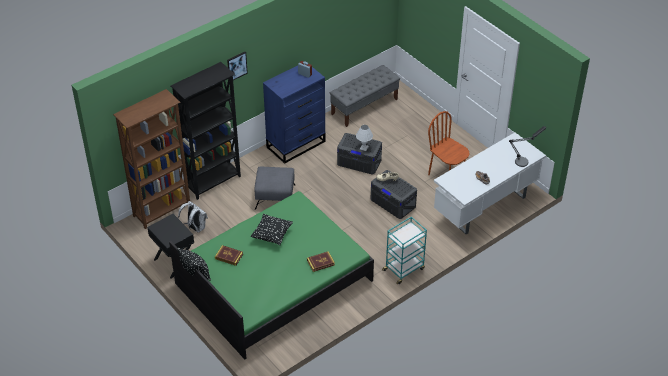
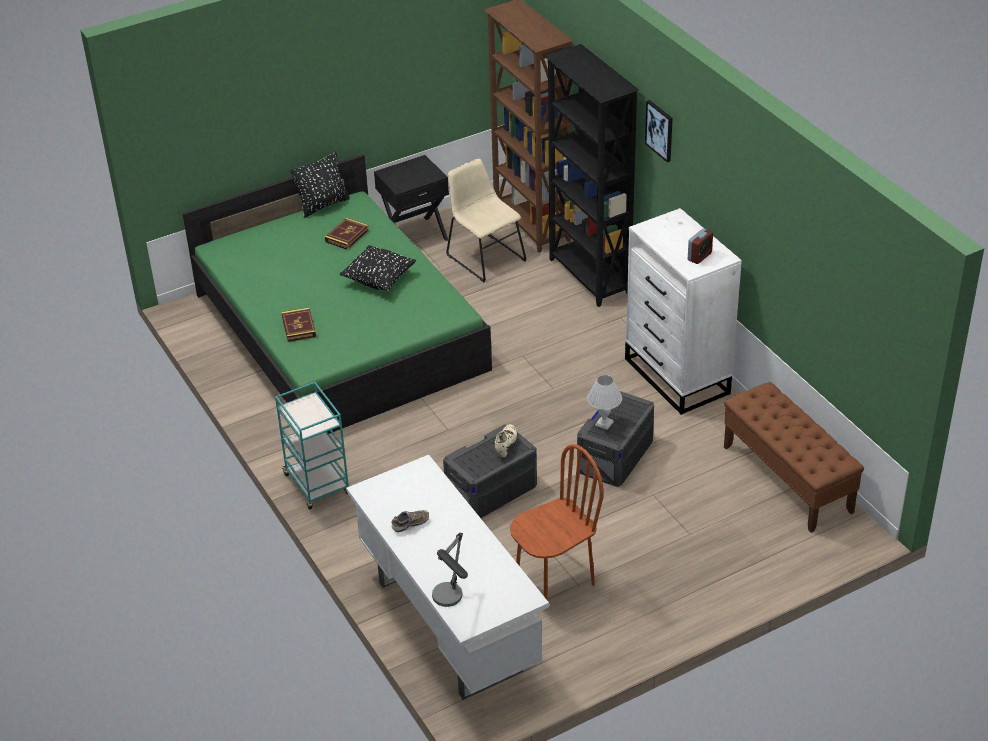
camera: 100 degrees right, 5 degrees down
white backpack [178,201,208,233] -> beige chair [446,158,527,282]
grey ottoman [254,166,295,210] -> none
blue dresser [263,66,325,164] -> white dresser [625,208,742,415]
grey bench [330,65,400,127] -> brown bench [724,382,864,533]

